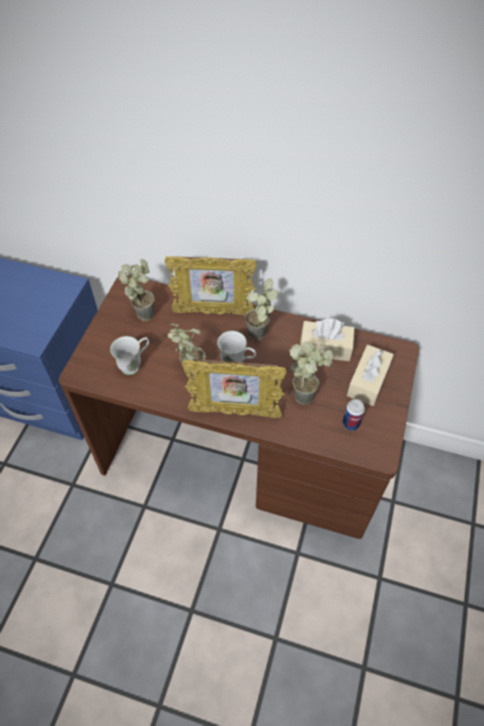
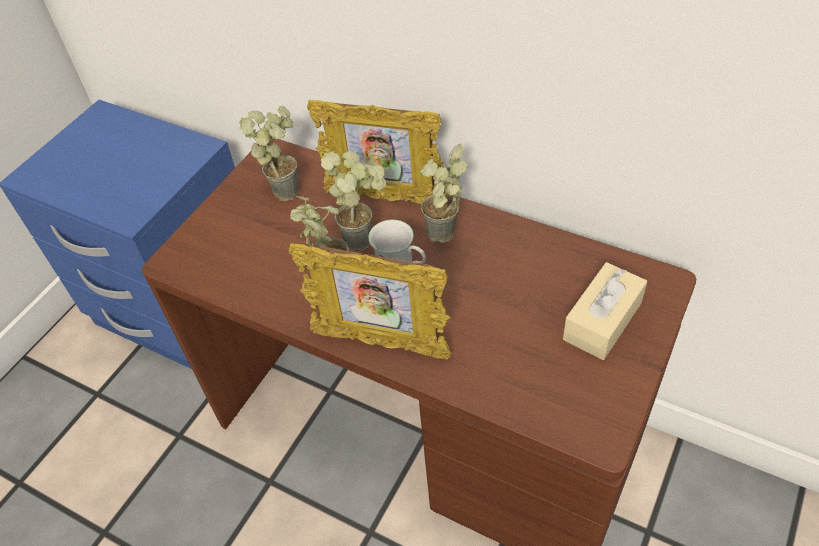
camera: 15 degrees right, 5 degrees down
white mug [110,336,149,375] -> none
potted plant [290,341,333,405] -> potted plant moved to [321,151,386,251]
beige tissue box [300,319,355,361] -> none
can [342,399,365,431] -> none

